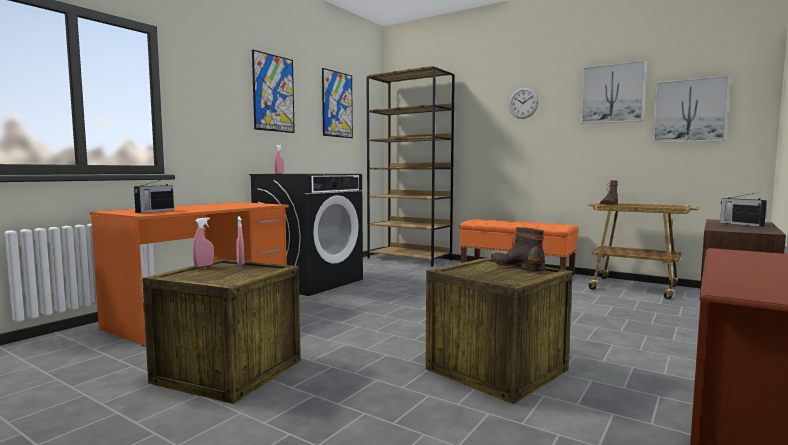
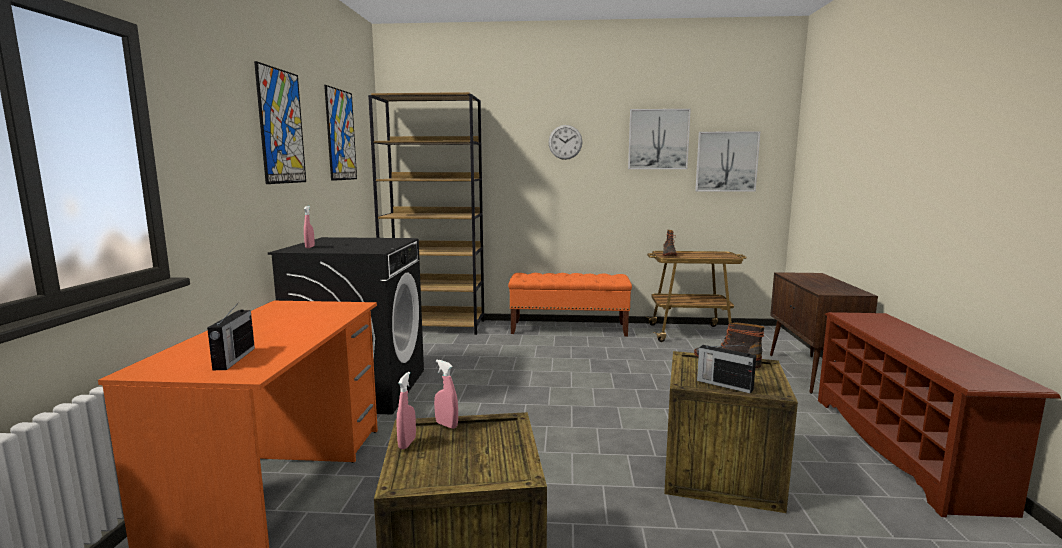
camera: 30 degrees left, 5 degrees up
radio [720,192,767,227] -> radio moved to [697,345,756,393]

